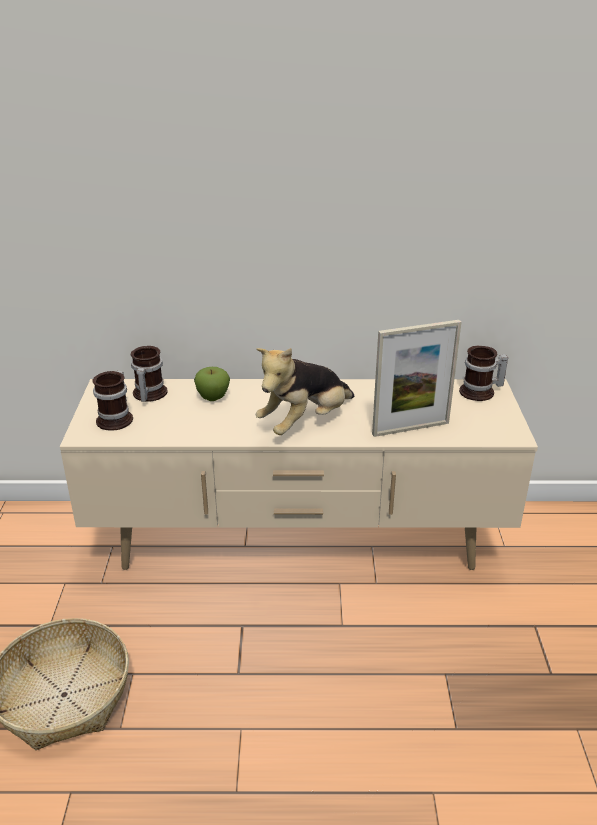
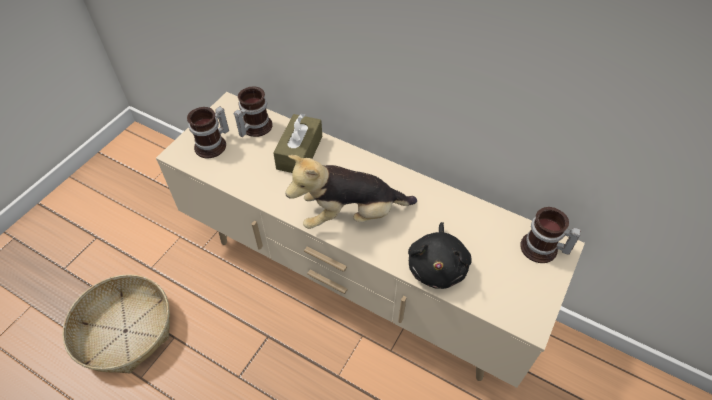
camera: 30 degrees right, 20 degrees up
apple [194,367,230,401] -> brown tissue box [273,114,322,173]
picture frame [372,320,461,437] -> black plush toy [408,222,472,289]

